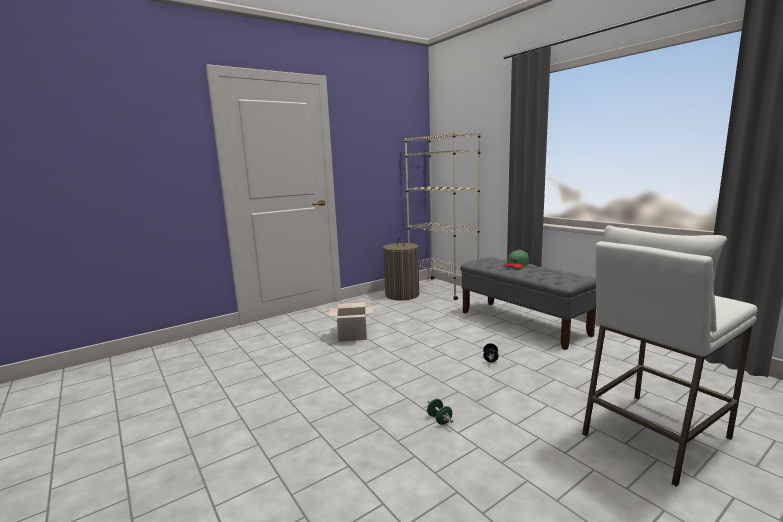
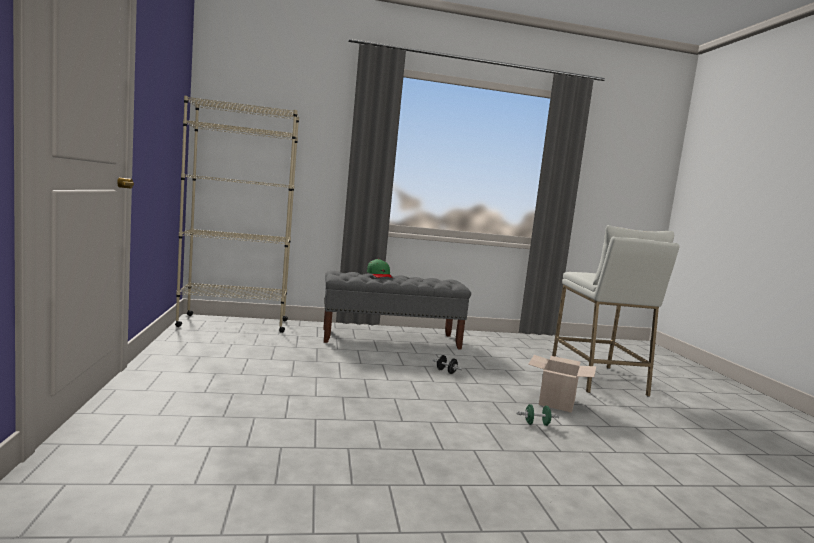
camera: 65 degrees left, 5 degrees down
cardboard box [329,302,373,342] -> cardboard box moved to [528,355,596,413]
laundry basket [383,238,419,300] -> none

